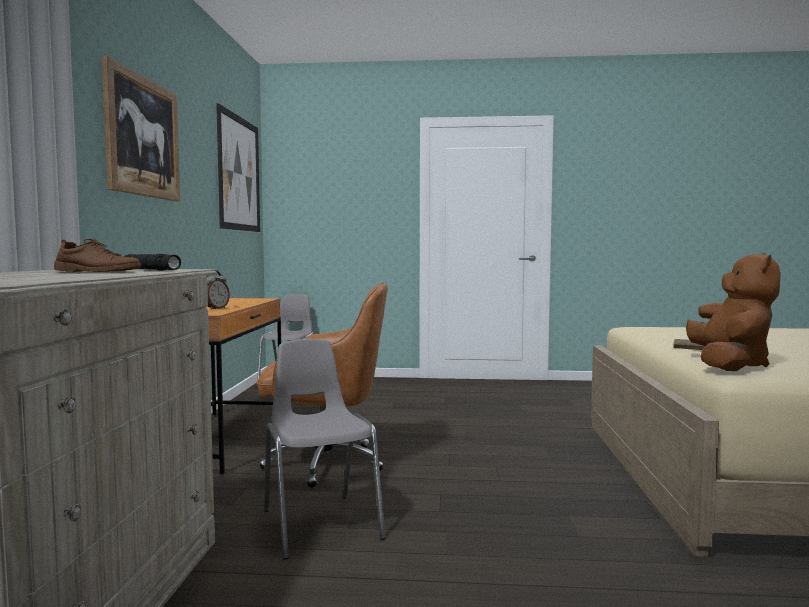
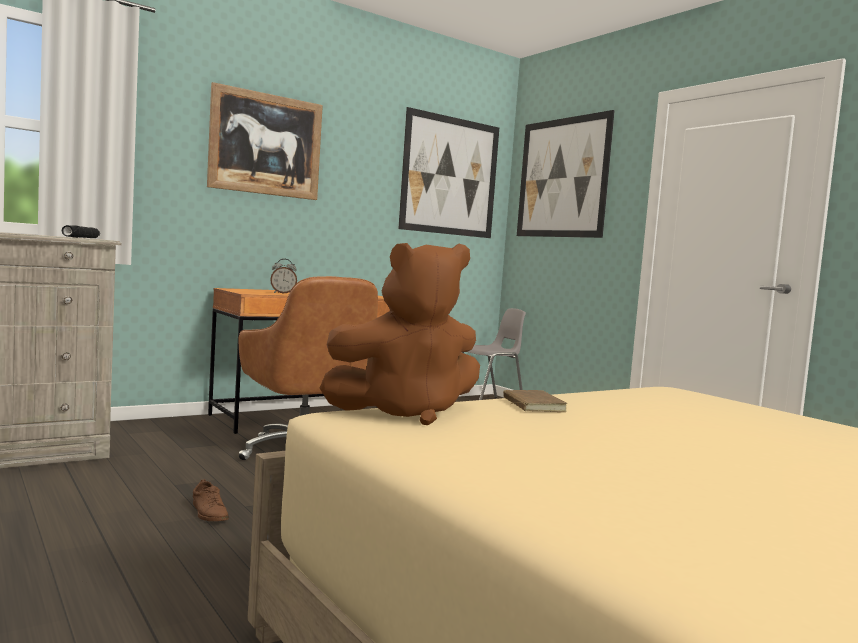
camera: 50 degrees right, 0 degrees up
brown shoe [54,239,141,272] -> brown shoe moved to [193,479,229,521]
grey chair [264,339,386,560] -> none
none -> picture [517,110,615,238]

